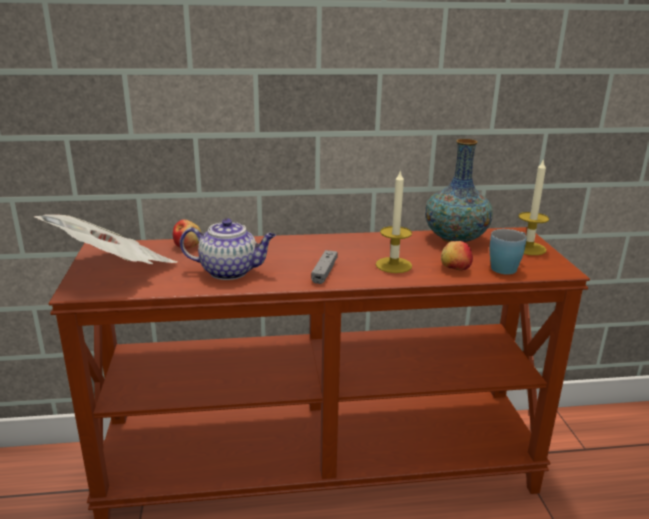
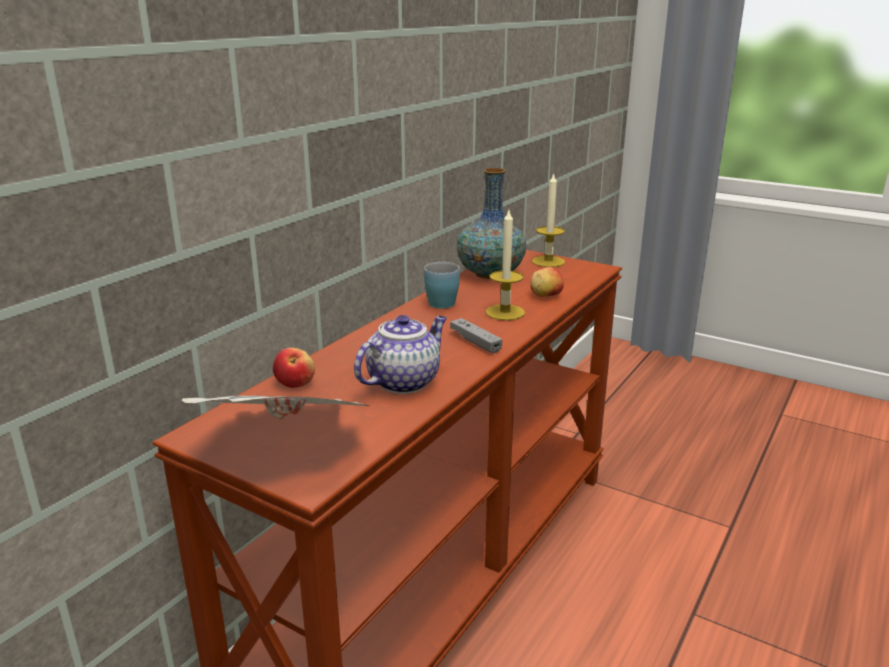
camera: 50 degrees left, 0 degrees up
blue mug [490,229,526,274] -> blue mug moved to [424,262,460,309]

